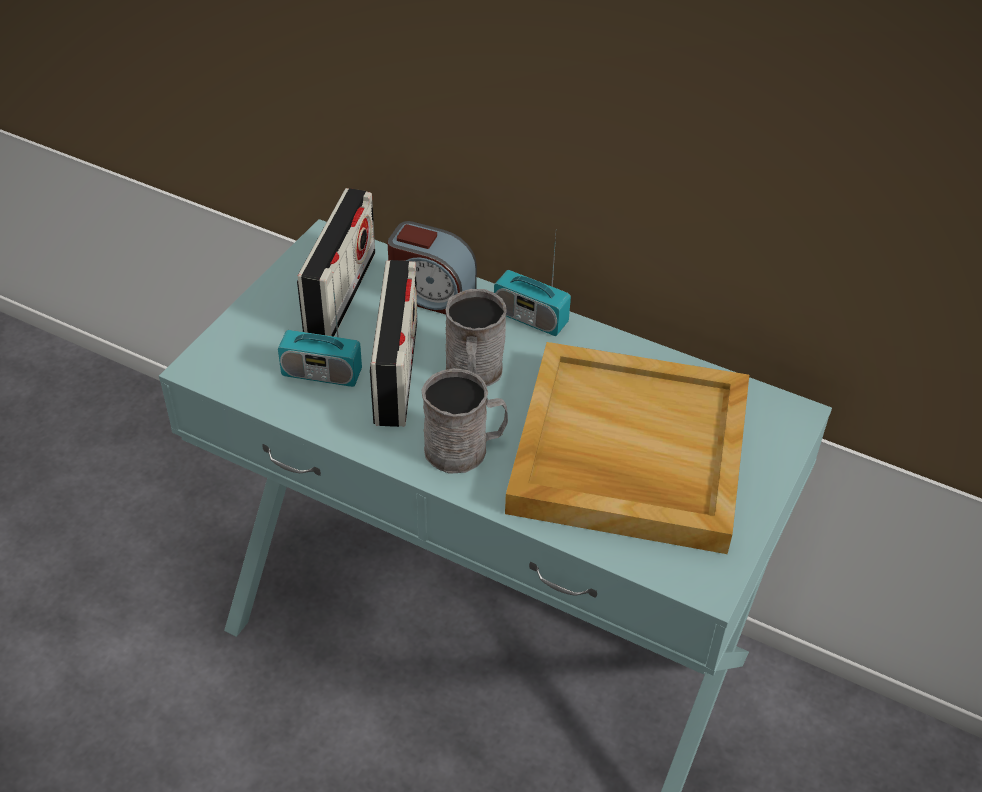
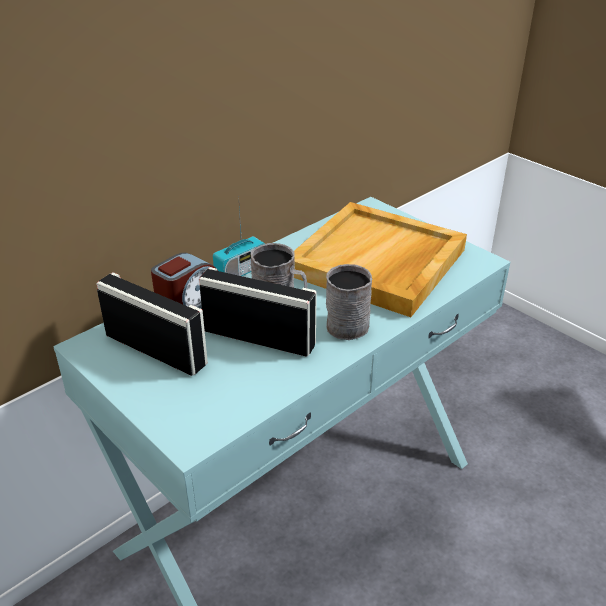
camera: 70 degrees left, 10 degrees down
radio [278,286,362,387] -> none

